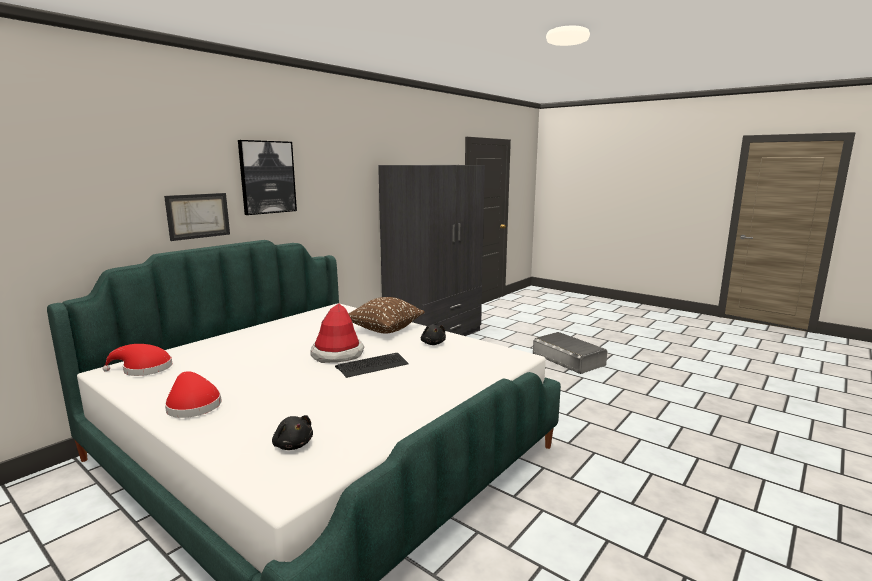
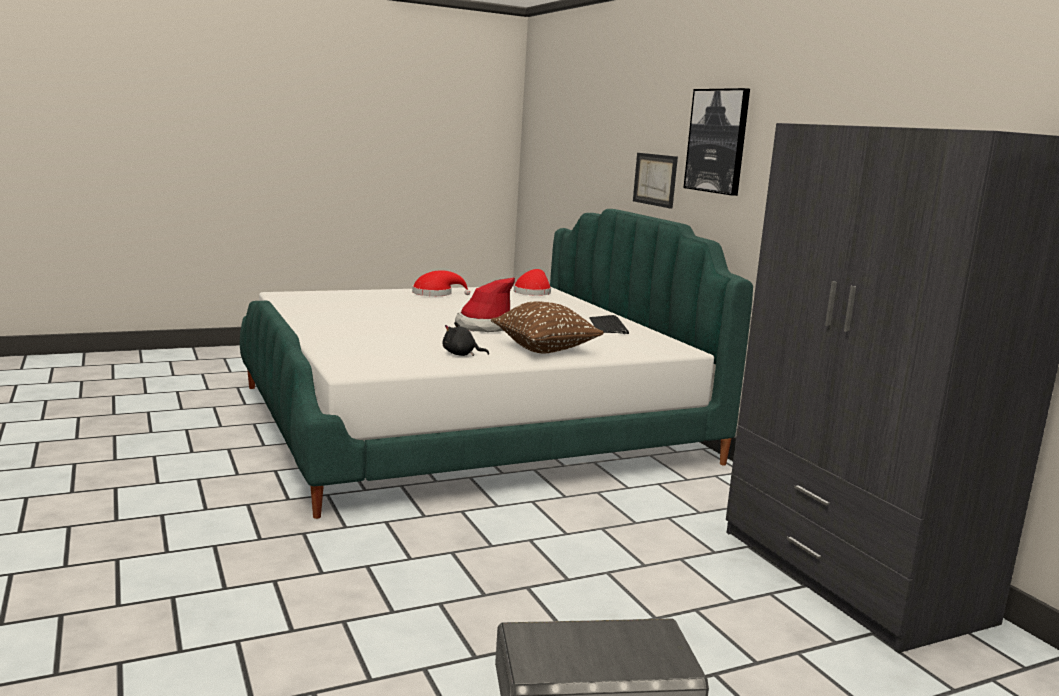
camera: 115 degrees right, 0 degrees up
black plush toy [272,415,313,450] -> none
keyboard [335,353,409,378] -> keyboard moved to [589,315,629,334]

